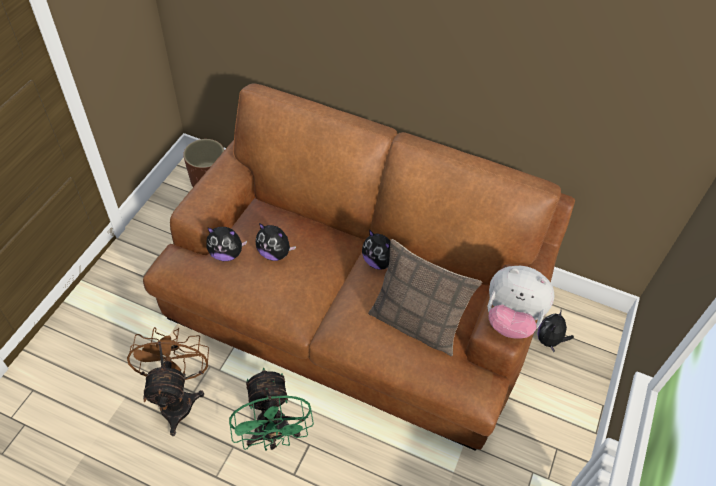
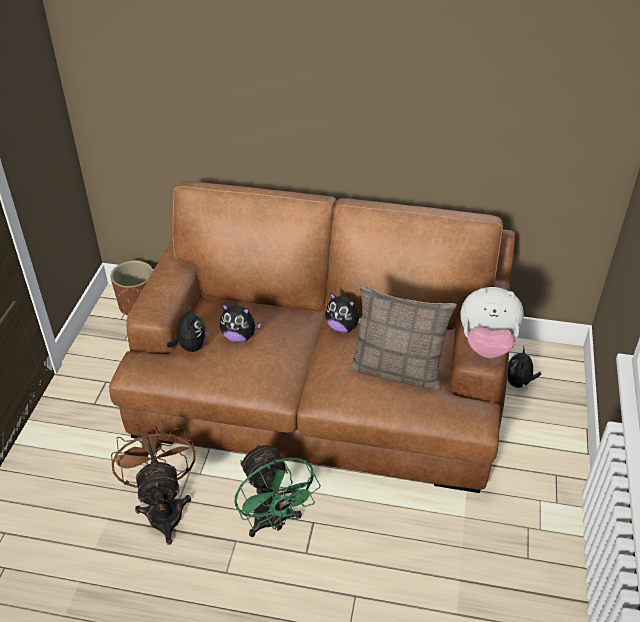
camera: 10 degrees left, 10 degrees down
plush toy [206,227,247,261] -> plush toy turned 90 degrees counterclockwise [167,304,207,352]

